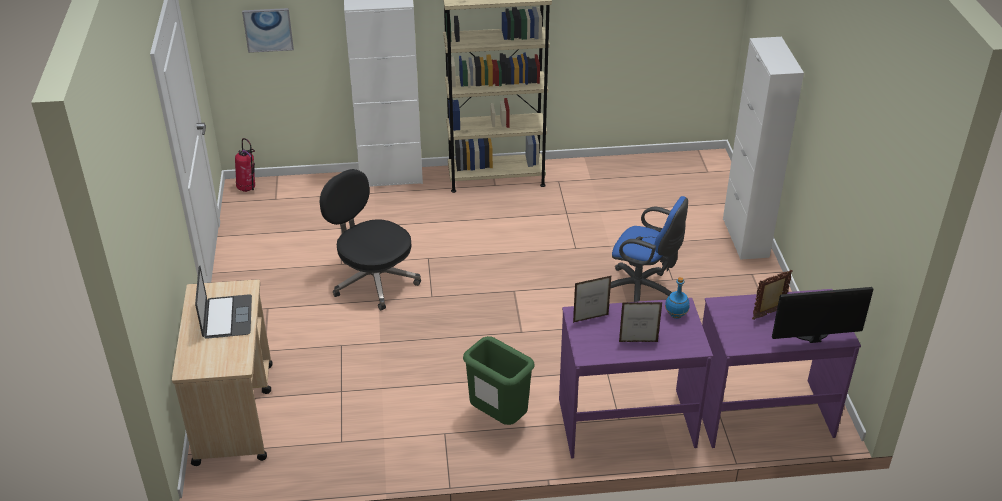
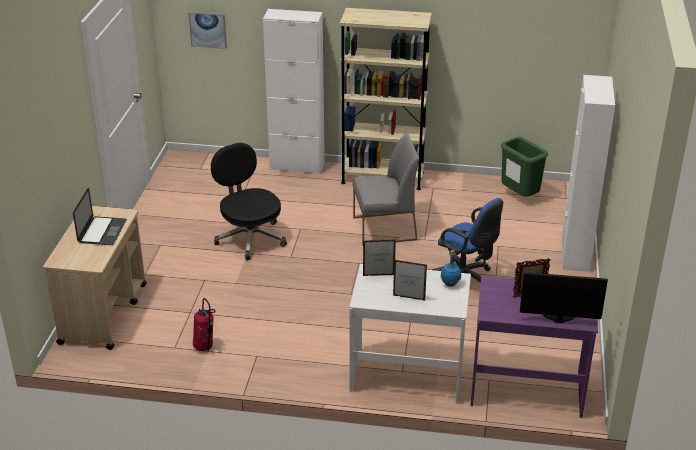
camera: 15 degrees right, 5 degrees down
fire extinguisher [235,138,255,192] -> fire extinguisher moved to [193,298,216,351]
green trash can [463,336,535,425] -> green trash can moved to [501,137,548,197]
purple desk [559,298,713,459] -> white desk [349,264,471,404]
none -> grey chair [352,133,419,245]

